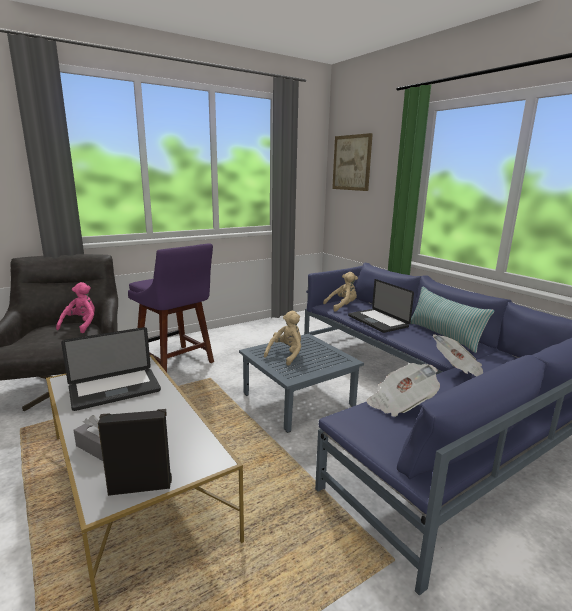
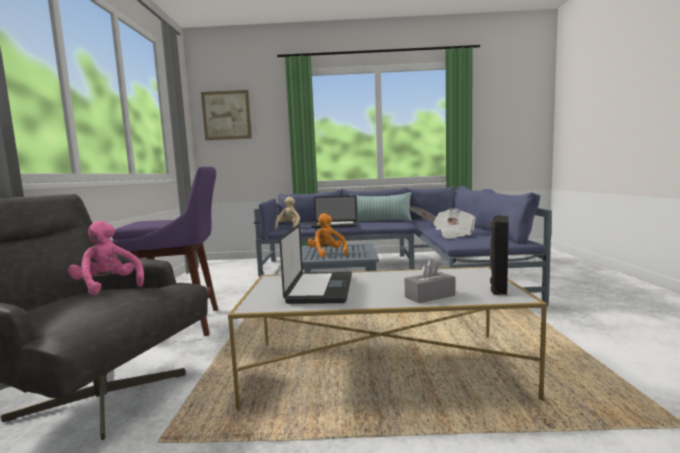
camera: 55 degrees left, 10 degrees down
beige plush toy [264,311,301,366] -> orange plush toy [308,213,348,257]

